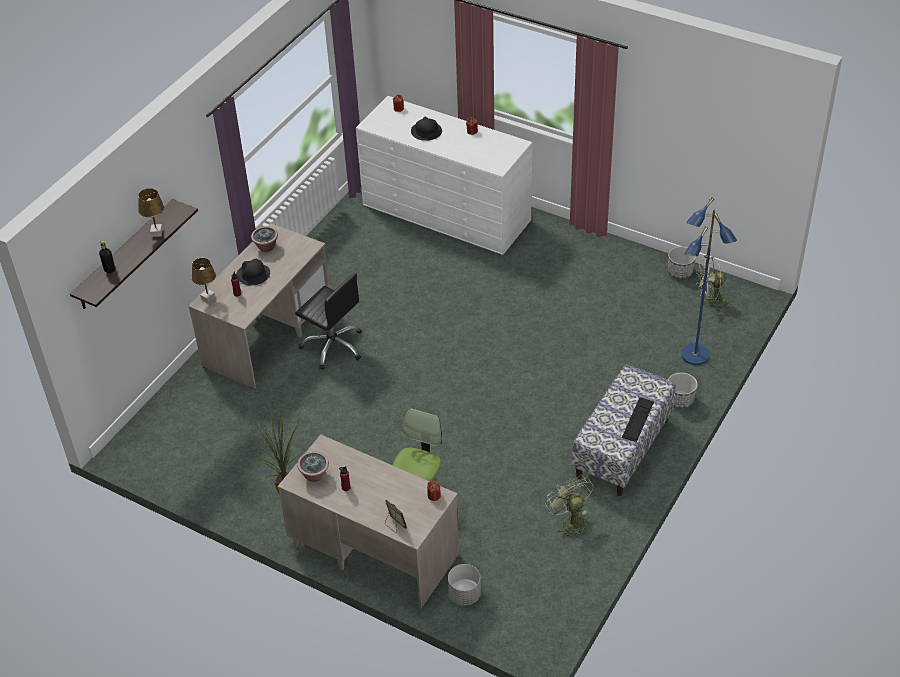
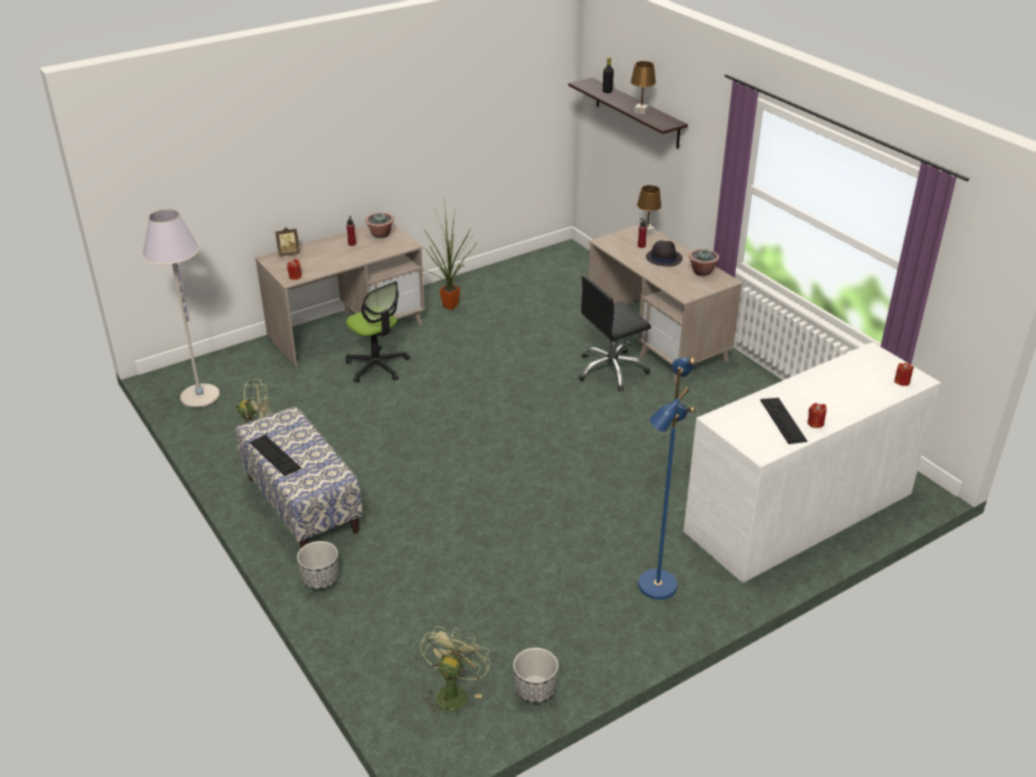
camera: 115 degrees right, 10 degrees down
black hat [411,116,442,141] -> none
grey planter [448,564,481,606] -> none
blue floor lamp [681,197,737,365] -> blue floor lamp moved to [638,357,696,600]
none -> grey floor lamp [142,209,220,407]
none -> keyboard [760,398,808,444]

